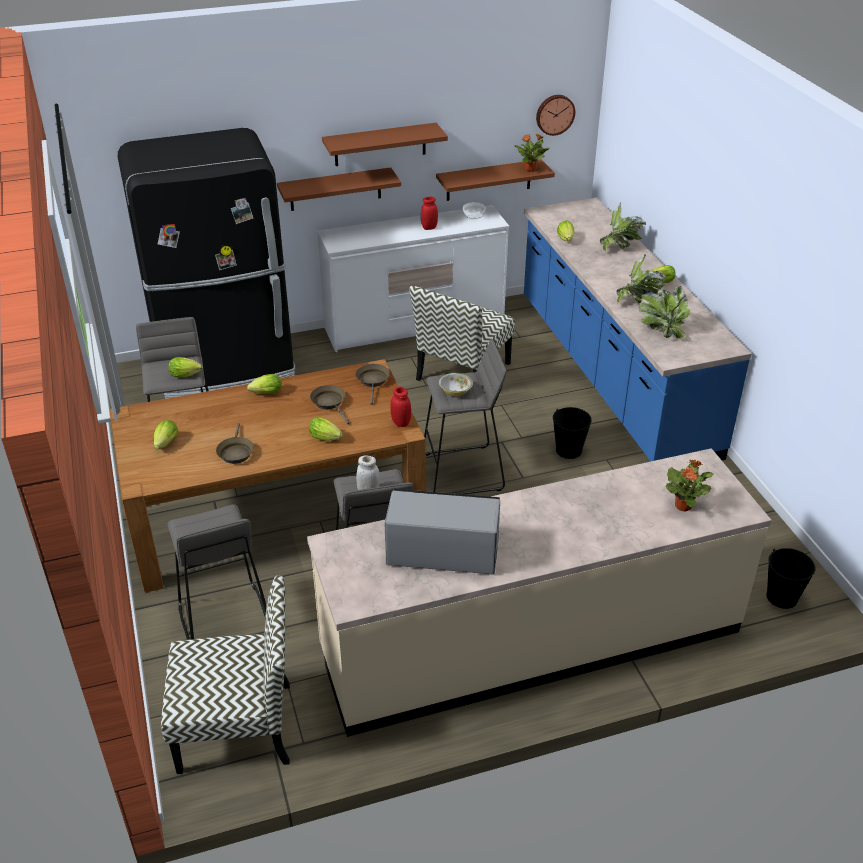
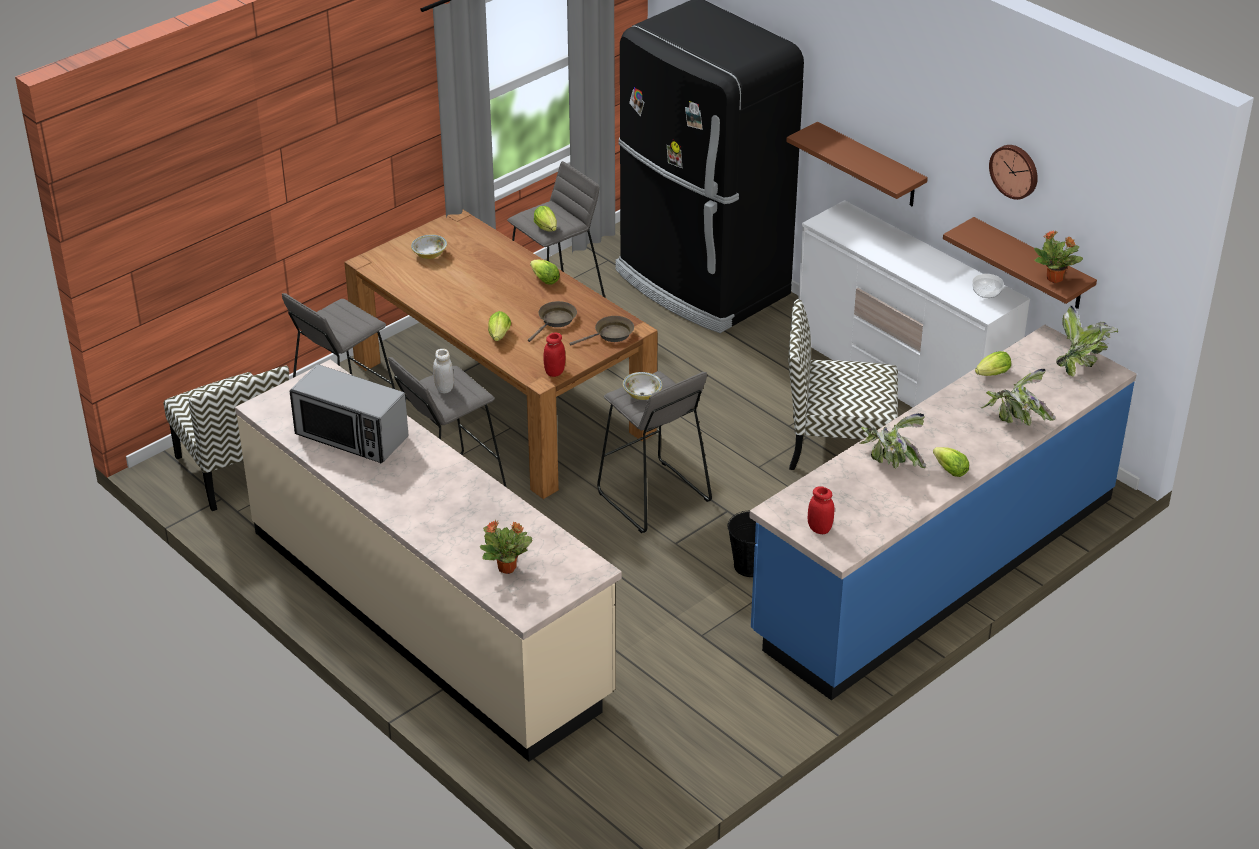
camera: 65 degrees right, 0 degrees up
lettuce [154,420,178,449] -> bowl [411,235,447,259]
brown frying pan [216,423,254,464] -> none
brown shelf [322,123,448,166] -> none
microwave [384,488,500,575] -> microwave turned 135 degrees clockwise [290,364,409,463]
red jar [421,197,438,230] -> red jar moved to [808,486,835,534]
wall clock [536,95,575,136] -> wall clock moved to [989,145,1038,200]
potted plant [639,286,690,338] -> potted plant moved to [1056,306,1118,377]
black bucket [767,548,816,609] -> none

